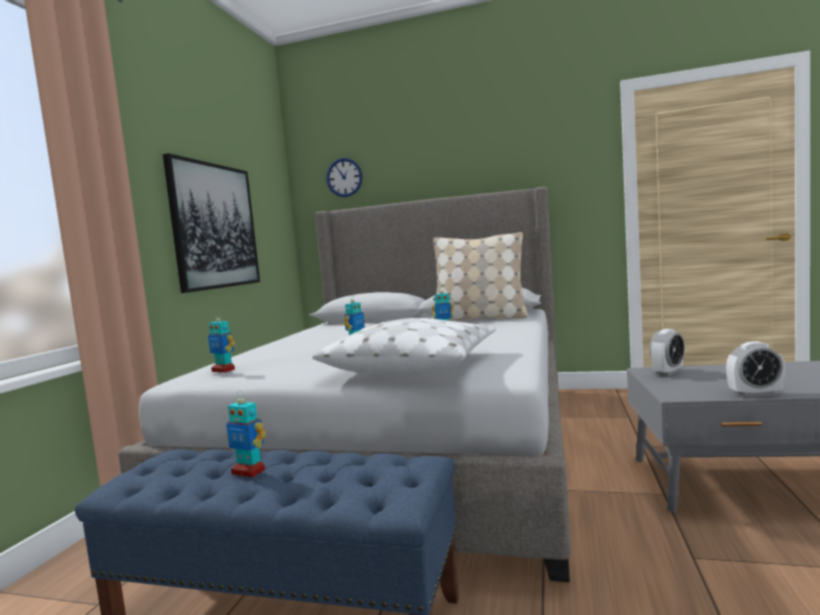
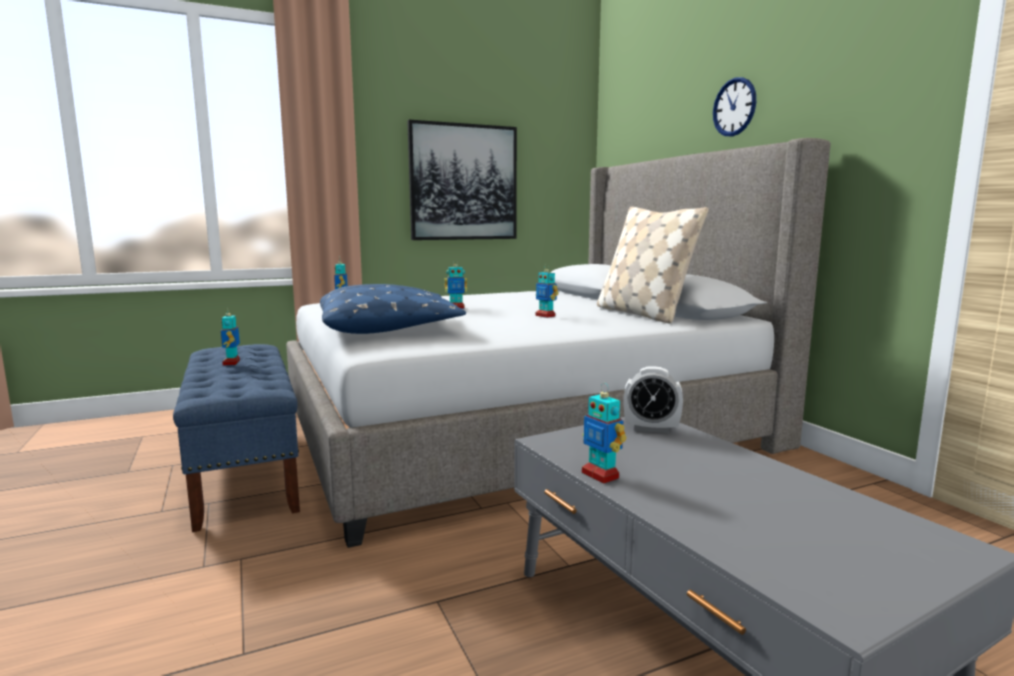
camera: 50 degrees right, 5 degrees up
white pillow [312,318,496,376] -> blue pillow [320,284,466,334]
wall clock [326,158,362,197] -> wall clock moved to [713,77,756,137]
alarm clock [726,341,785,397] -> toy robot [582,383,626,484]

